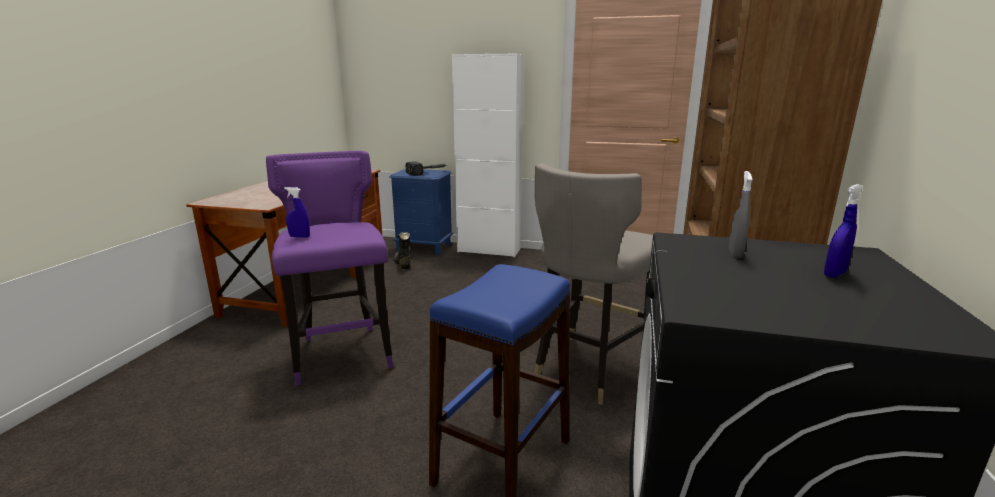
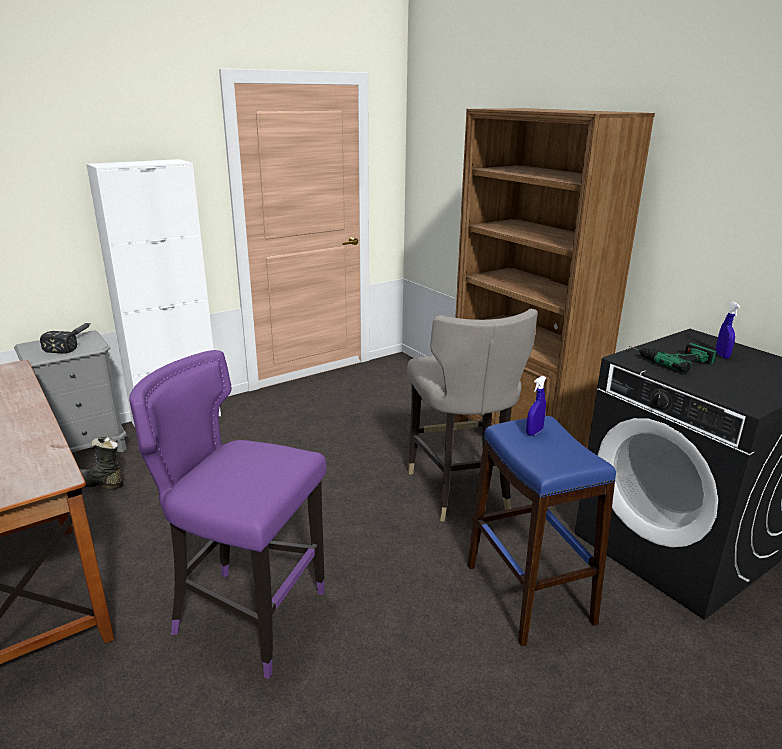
camera: 50 degrees left, 5 degrees up
blue spray bottle [284,187,310,238] -> blue spray bottle moved to [526,376,546,436]
blue nightstand [389,169,453,255] -> grey nightstand [14,330,126,452]
grey spray bottle [729,171,753,258] -> power drill [629,343,717,373]

